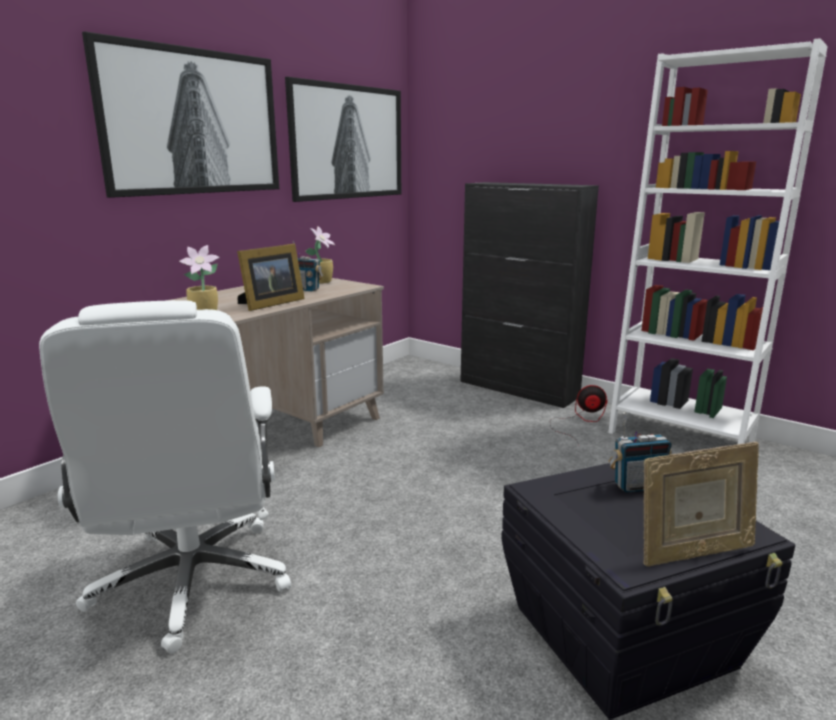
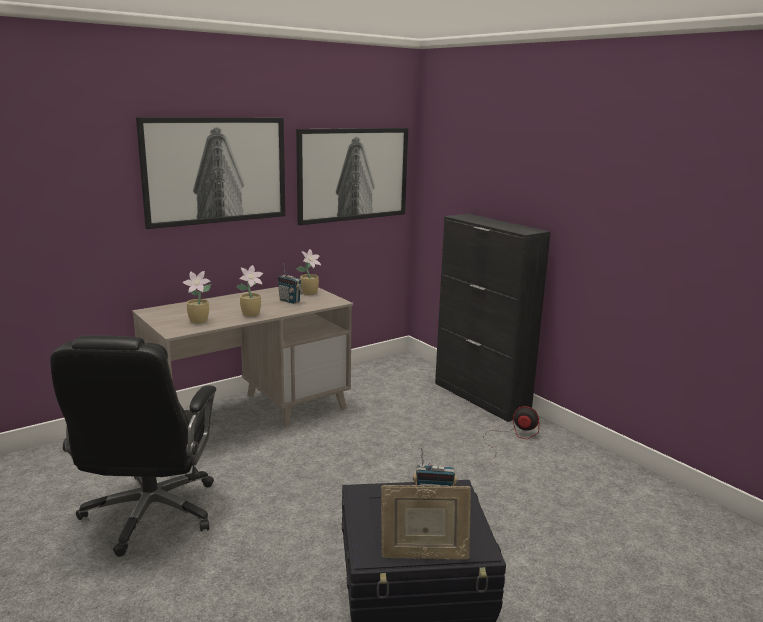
camera: 15 degrees right, 0 degrees up
white office chair [39,300,291,653] -> black office chair [50,335,216,557]
picture frame [237,244,305,311] -> potted plant [236,265,263,317]
white bookcase [608,38,828,444] -> none

